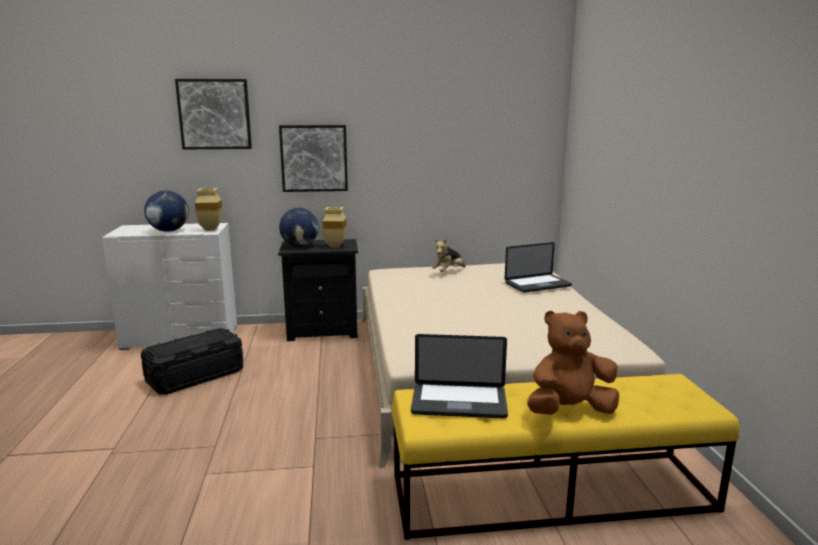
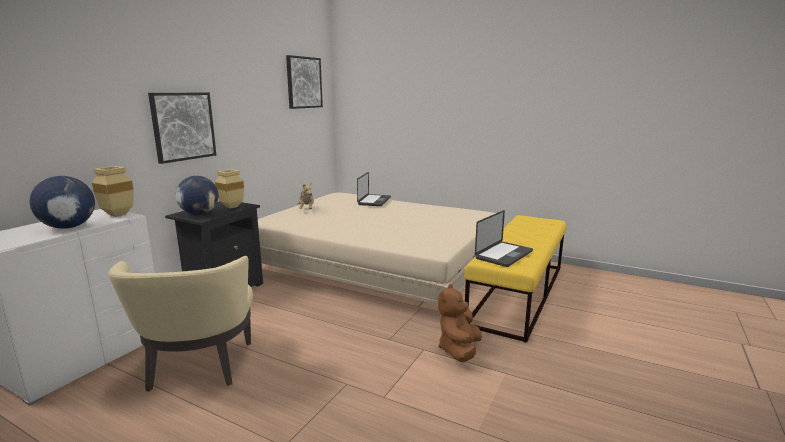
camera: 55 degrees left, 0 degrees up
black storage box [141,328,243,395] -> beige armchair [108,256,253,392]
picture [175,79,252,149] -> picture moved to [286,55,323,109]
brown plush toy [527,310,619,415] -> brown plush toy moved to [438,284,482,362]

